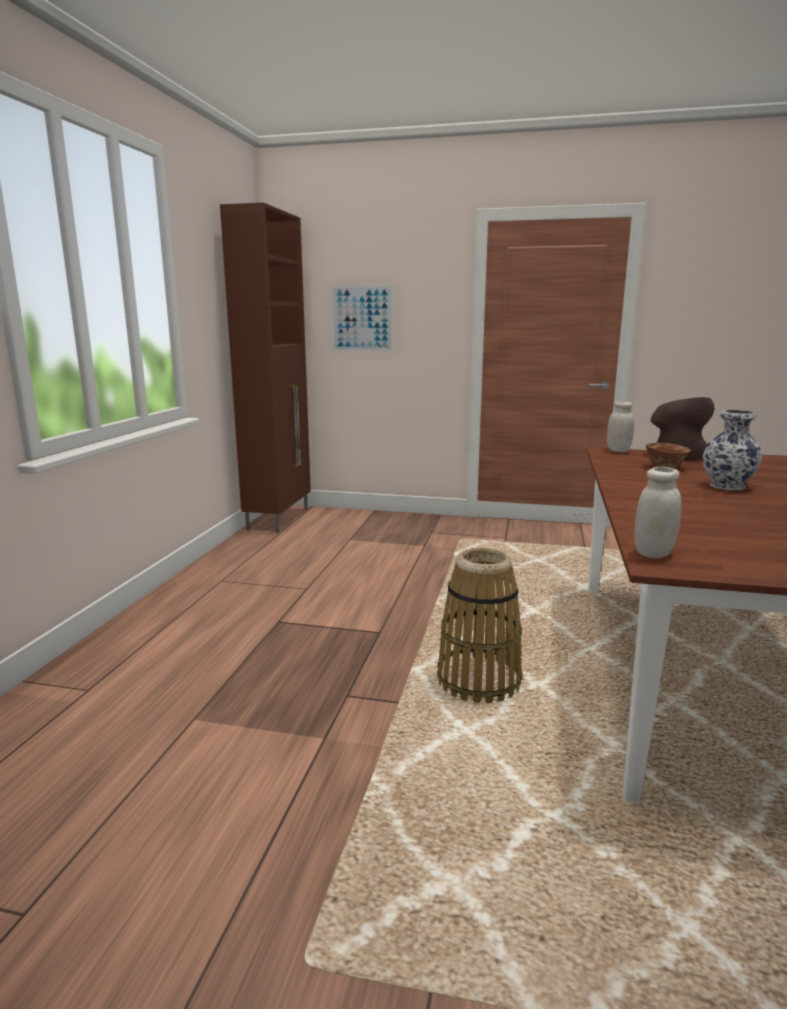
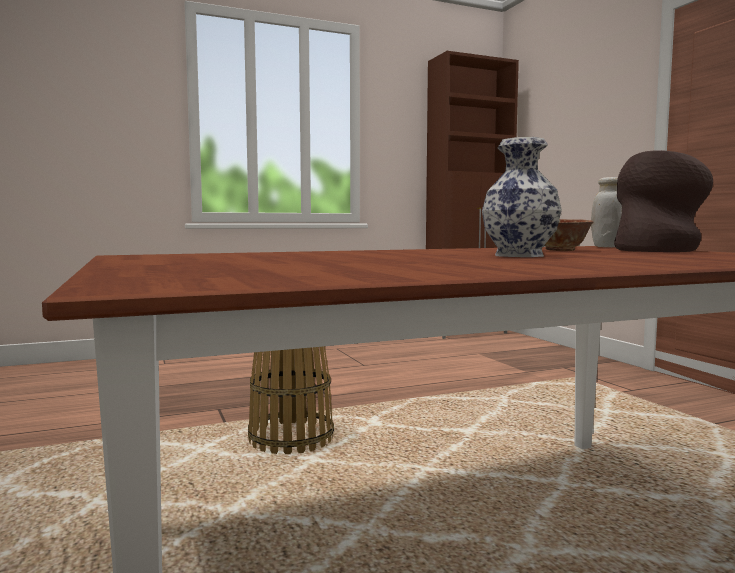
camera: 55 degrees right, 10 degrees down
picture [331,285,394,352] -> none
white jar [634,467,681,559] -> none

